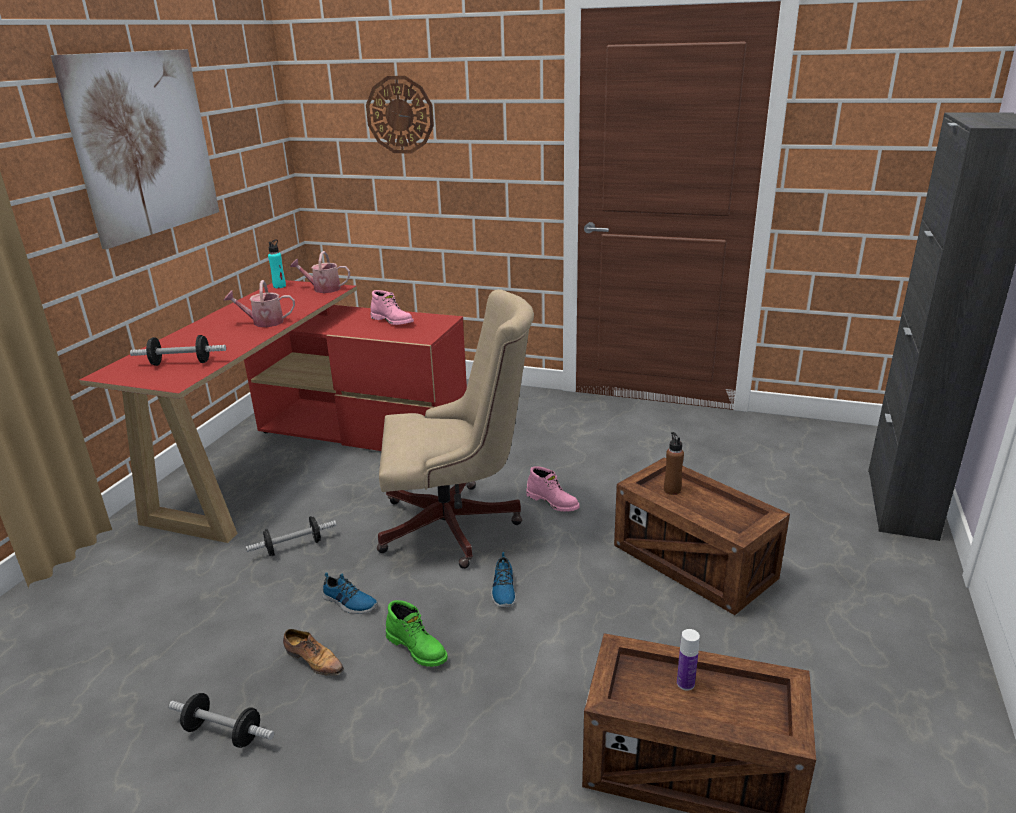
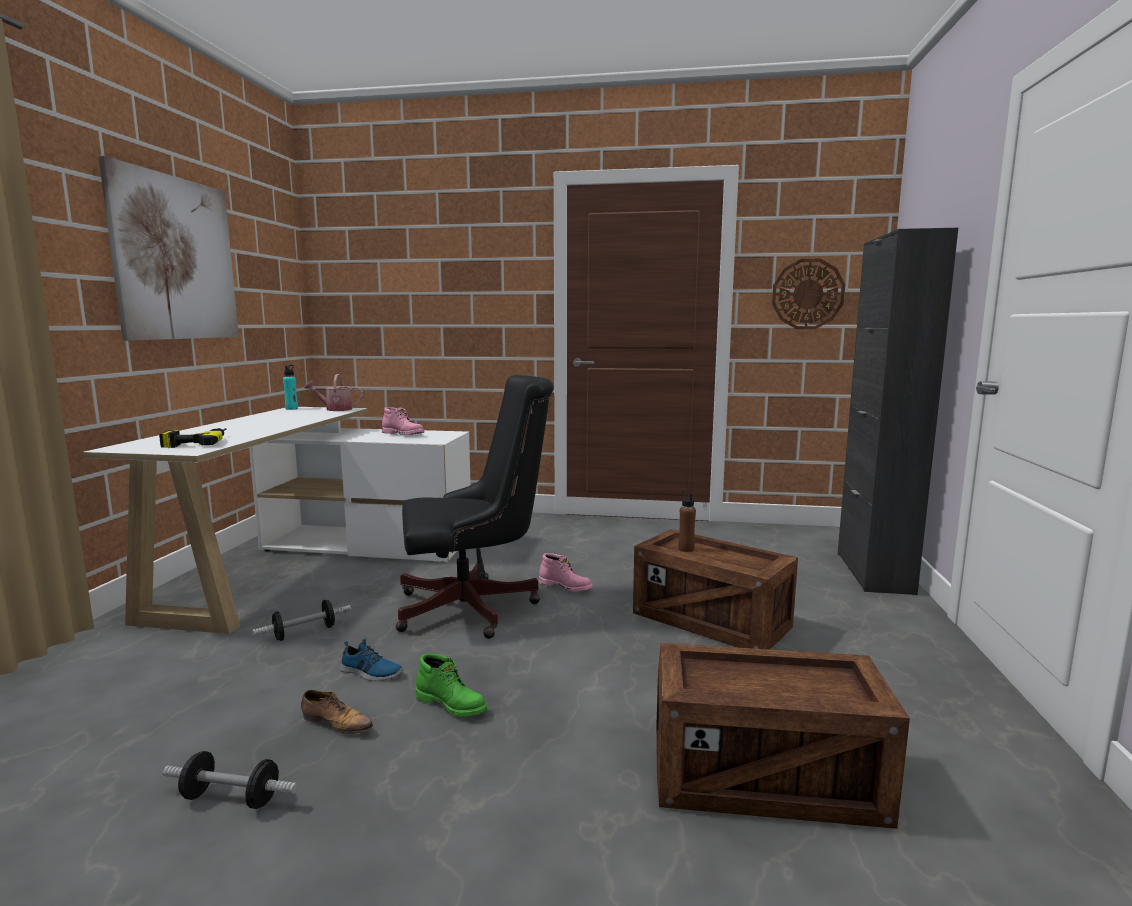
camera: 10 degrees left, 15 degrees down
red desk [79,280,467,543] -> white desk [83,407,471,634]
dumbbell [130,335,226,366] -> power drill [159,428,226,448]
watering can [223,280,295,327] -> none
wall clock [366,76,434,154] -> wall clock moved to [772,259,845,329]
beige office chair [377,289,534,569] -> black office chair [395,375,554,639]
shoe [491,552,516,607] -> none
bottle [677,629,700,691] -> none

